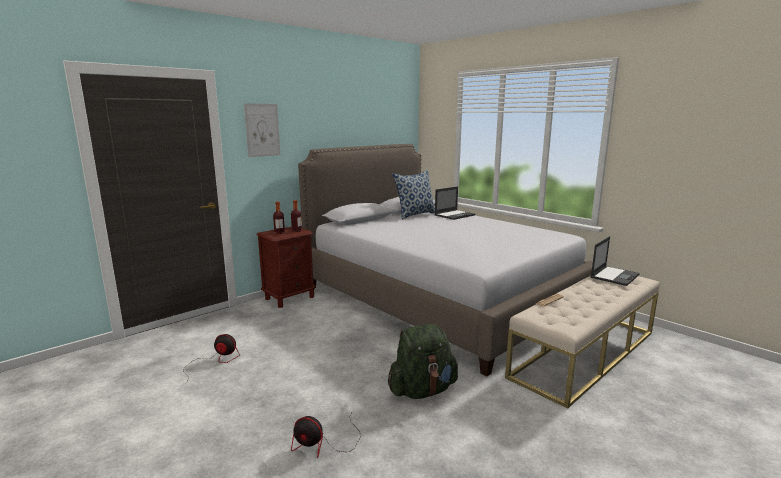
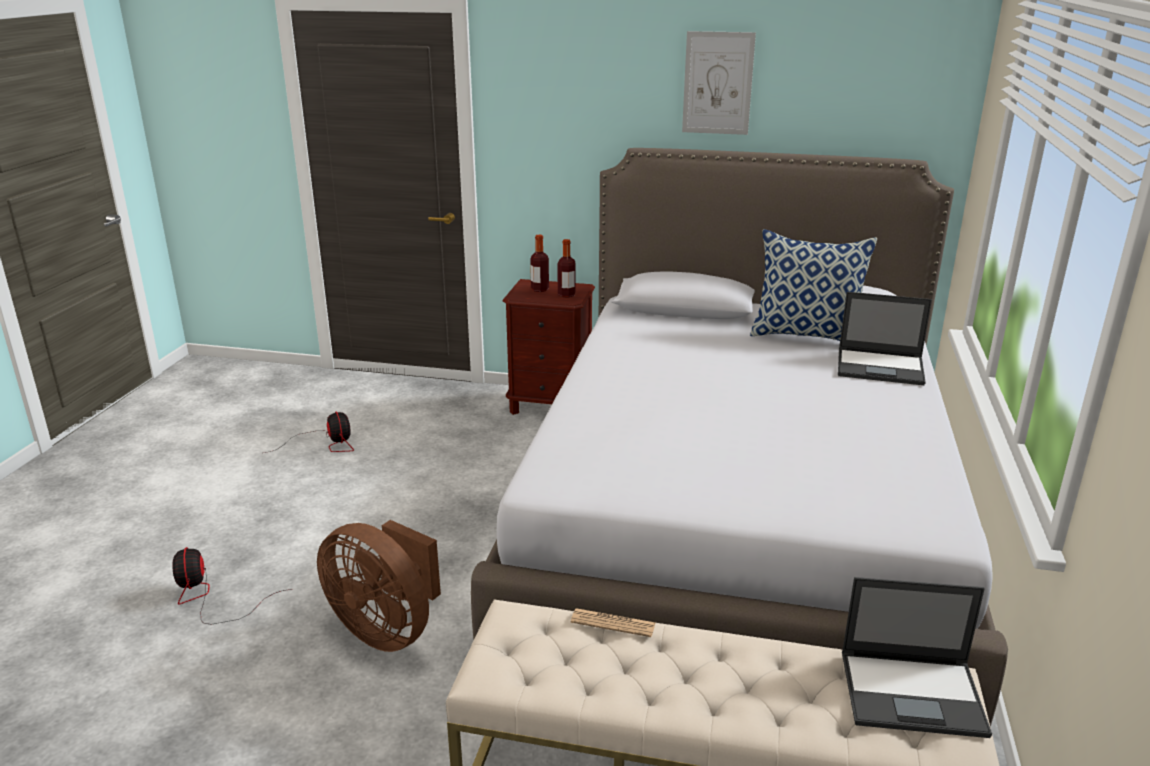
camera: 55 degrees right, 10 degrees up
picture [244,103,280,157] -> picture moved to [682,31,756,135]
green backpack [388,324,458,399] -> brown fan [317,520,441,652]

